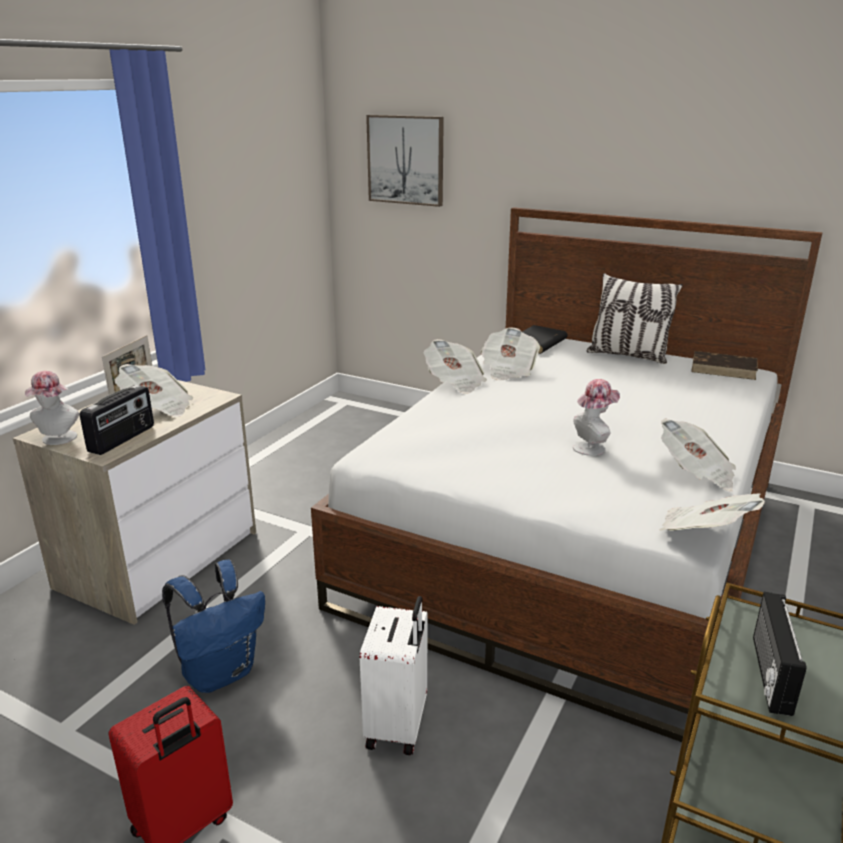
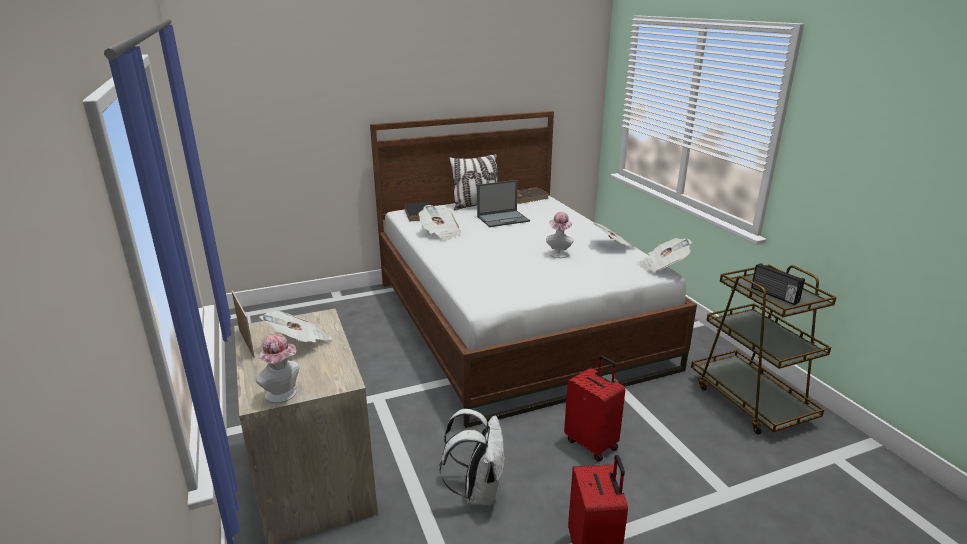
camera: 50 degrees left, 0 degrees up
radio [80,385,154,455] -> none
blue backpack [162,560,265,693] -> white backpack [439,409,505,506]
white suitcase [360,596,428,755] -> red suitcase [564,355,625,461]
picture [366,115,444,207] -> none
newspaper [424,339,487,394] -> none
none -> laptop [477,180,530,227]

